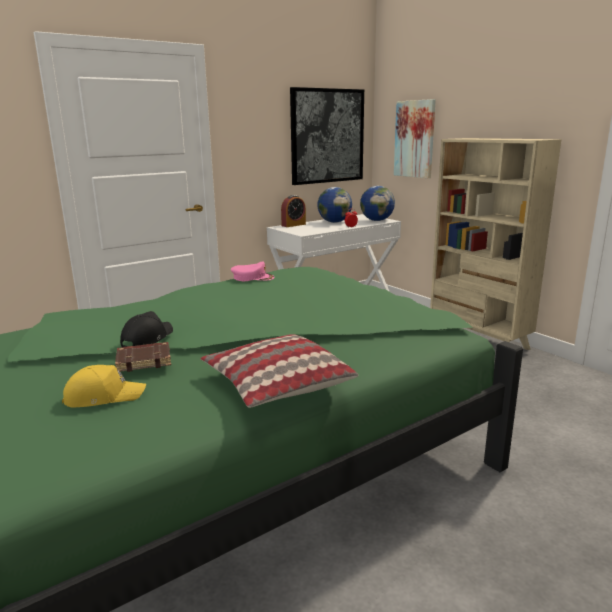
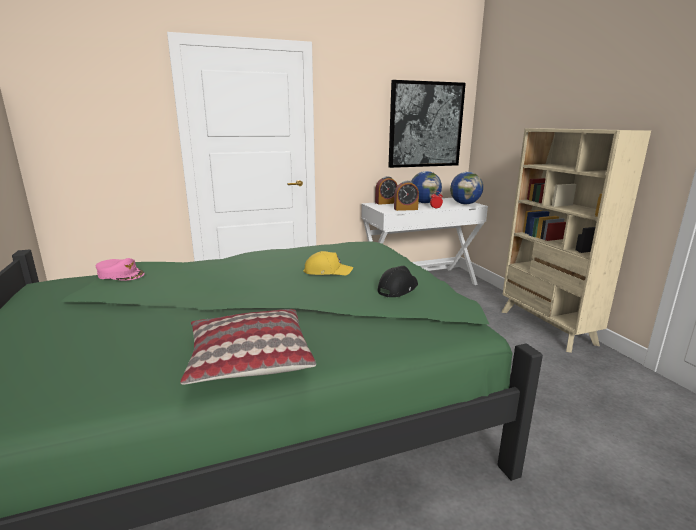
camera: 15 degrees right, 0 degrees up
yellow cap [62,365,146,407] -> yellow cap moved to [304,251,353,275]
brown book [115,342,171,372] -> none
black cap [120,311,173,347] -> black cap moved to [377,266,418,297]
pink cap [231,262,275,281] -> pink cap moved to [96,258,145,281]
picture [394,99,436,178] -> none
none -> alarm clock [394,181,419,211]

